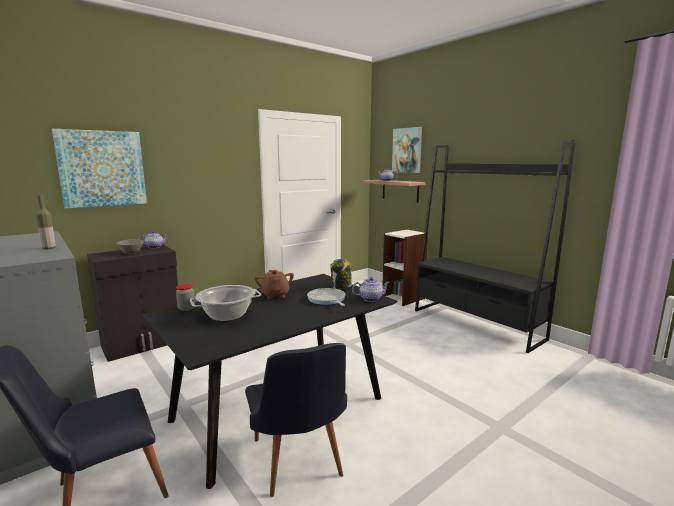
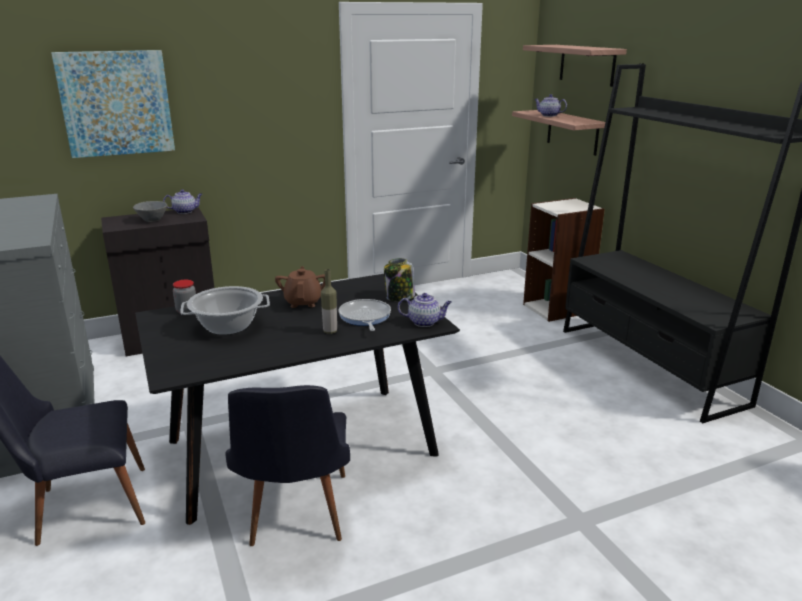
camera: 15 degrees right, 10 degrees up
bottle [36,195,56,249] -> bottle moved to [321,269,337,334]
picture [392,127,422,173] -> shelf [523,45,627,87]

